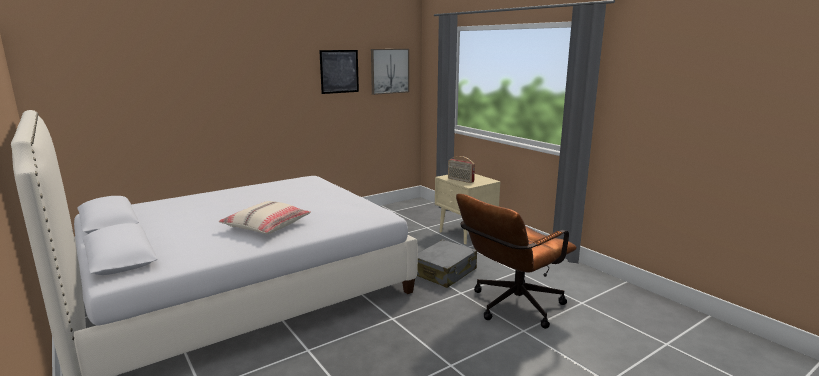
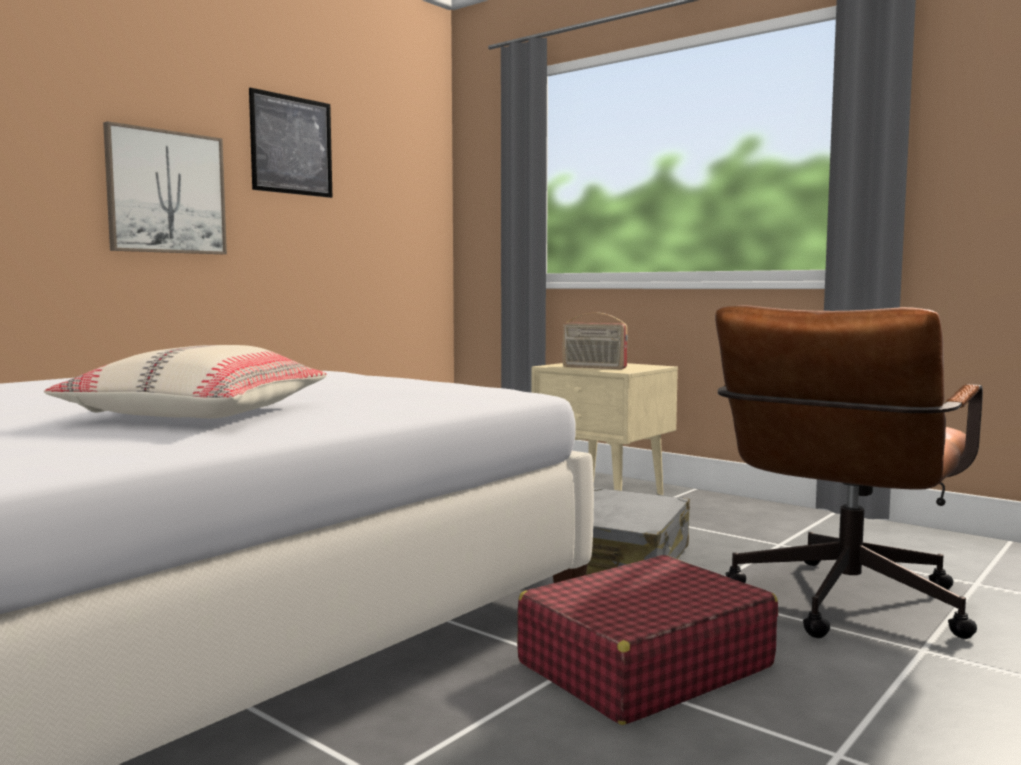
camera: 15 degrees left, 10 degrees down
picture [371,49,409,95] -> picture moved to [103,121,227,254]
none -> red suitcase [517,555,778,725]

